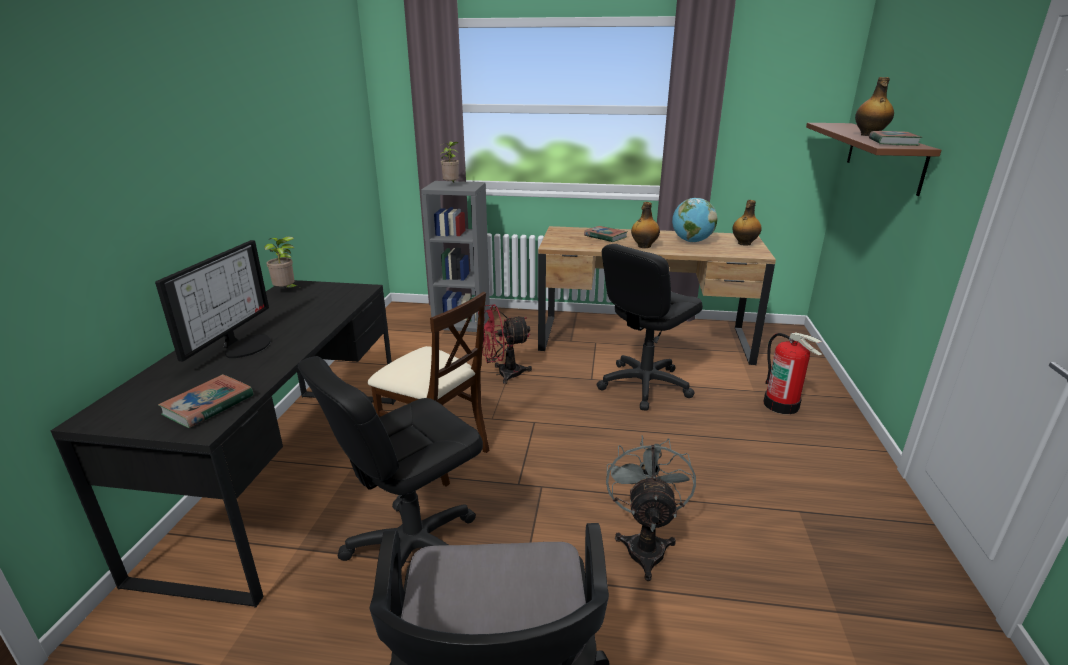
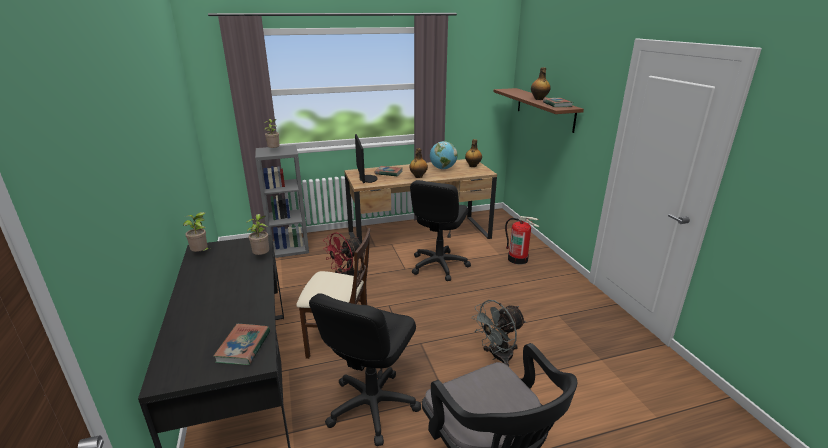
camera: 25 degrees left, 0 degrees up
monitor [155,240,271,362] -> monitor moved to [355,134,377,183]
grey fan [606,435,696,581] -> grey fan turned 105 degrees counterclockwise [472,300,526,367]
none -> potted plant [246,214,269,255]

